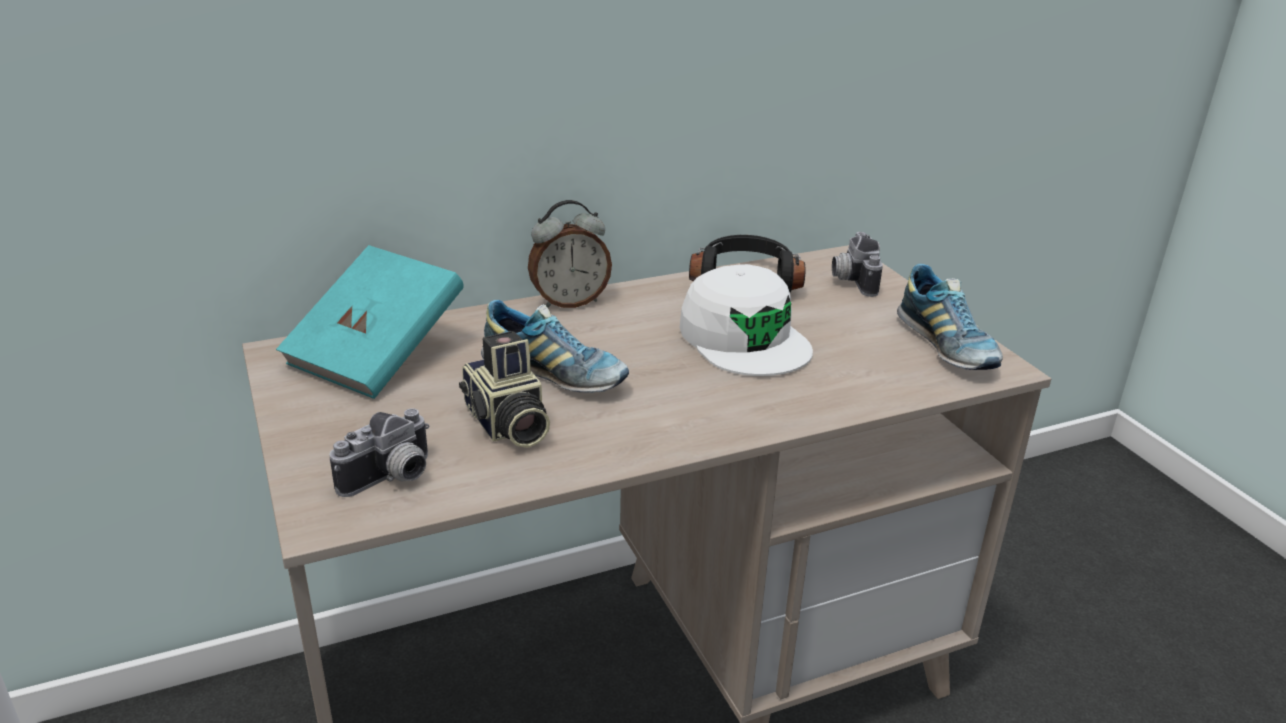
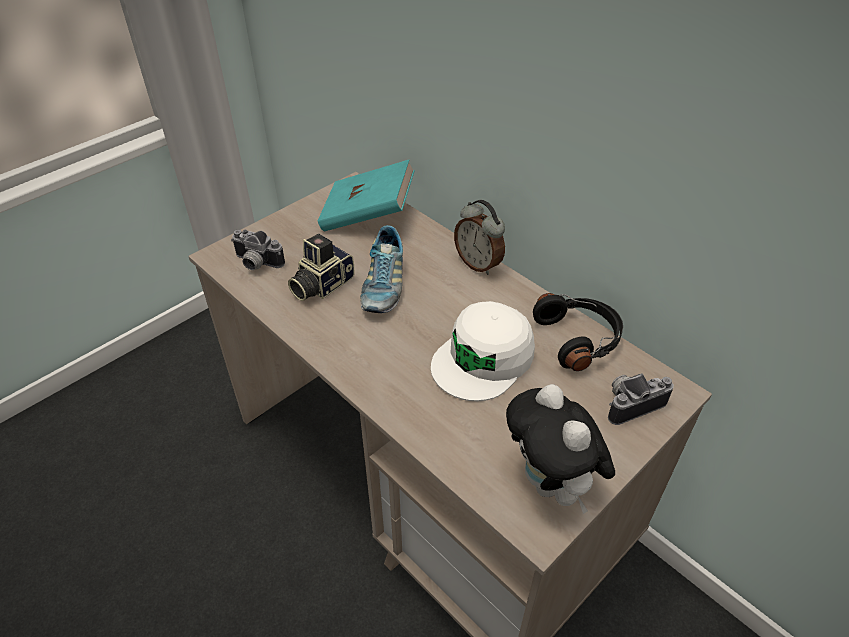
camera: 70 degrees right, 15 degrees up
shoe [897,264,1003,370] -> plush toy [506,384,615,514]

